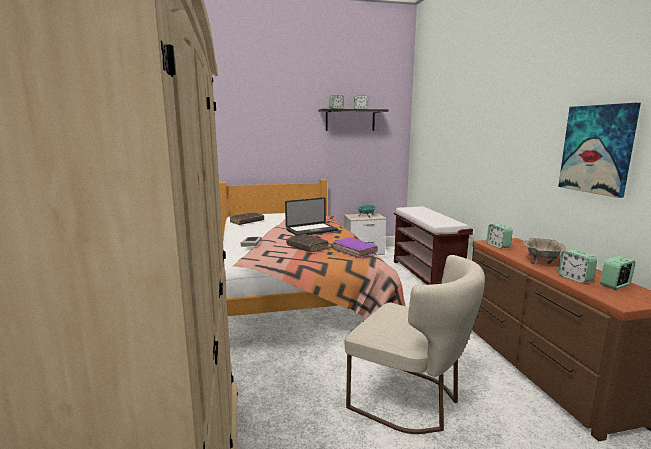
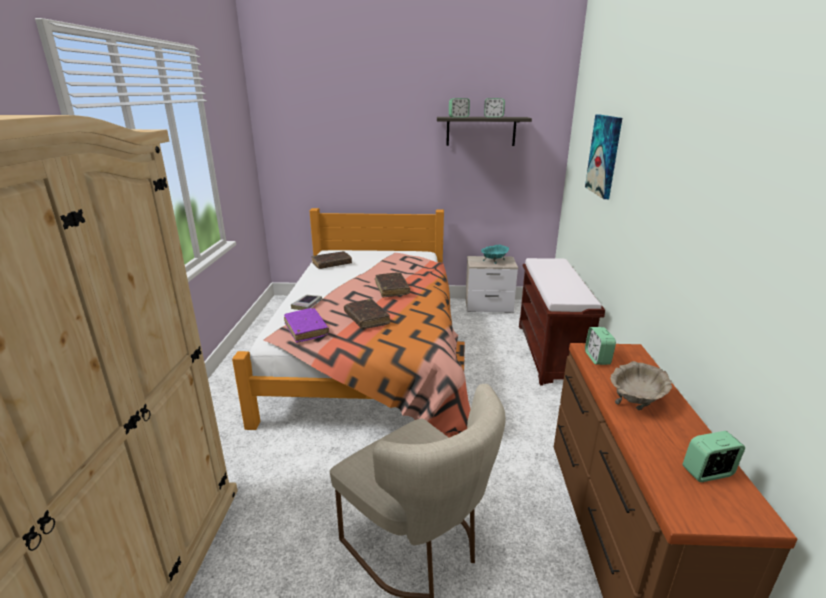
camera: 15 degrees right, 10 degrees up
laptop [285,197,338,236] -> brown book [375,273,410,298]
purple book [333,237,378,258] -> purple book moved to [284,308,329,343]
picture [558,103,641,198] -> picture moved to [585,115,622,199]
alarm clock [558,250,597,283] -> none

